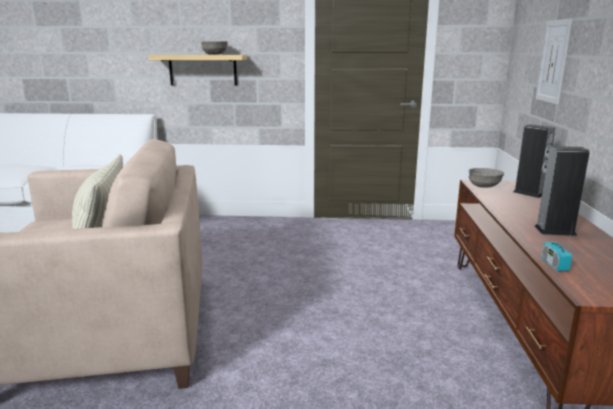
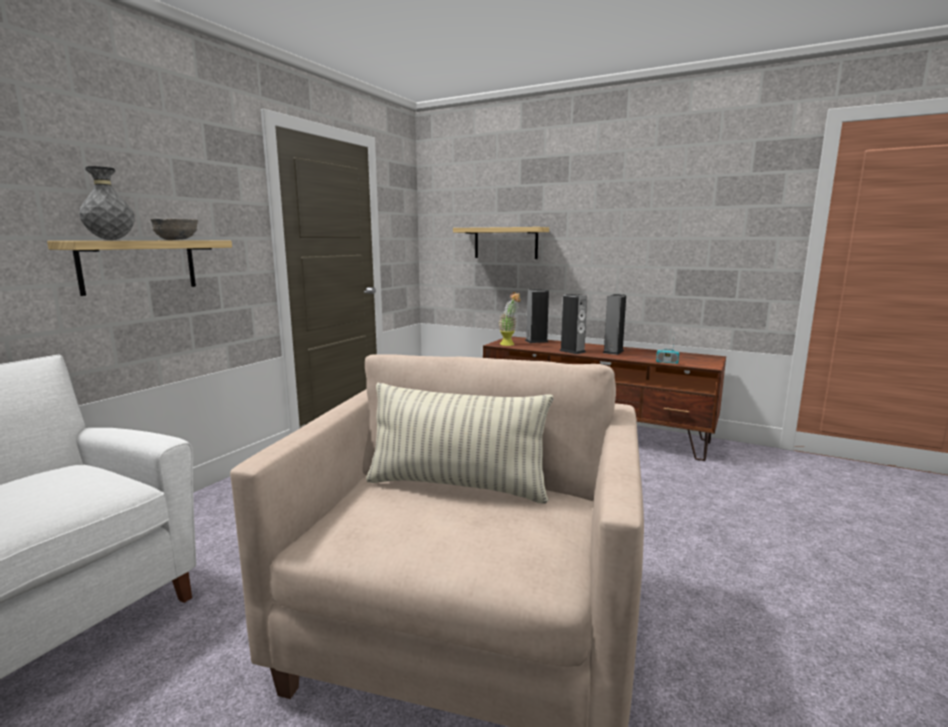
camera: 65 degrees left, 5 degrees down
grey bowl [469,168,504,188] -> potted plant [498,292,520,346]
picture [535,19,572,105] -> shelf [453,227,549,259]
none -> grey vase [79,166,135,240]
none -> speaker [559,294,587,354]

